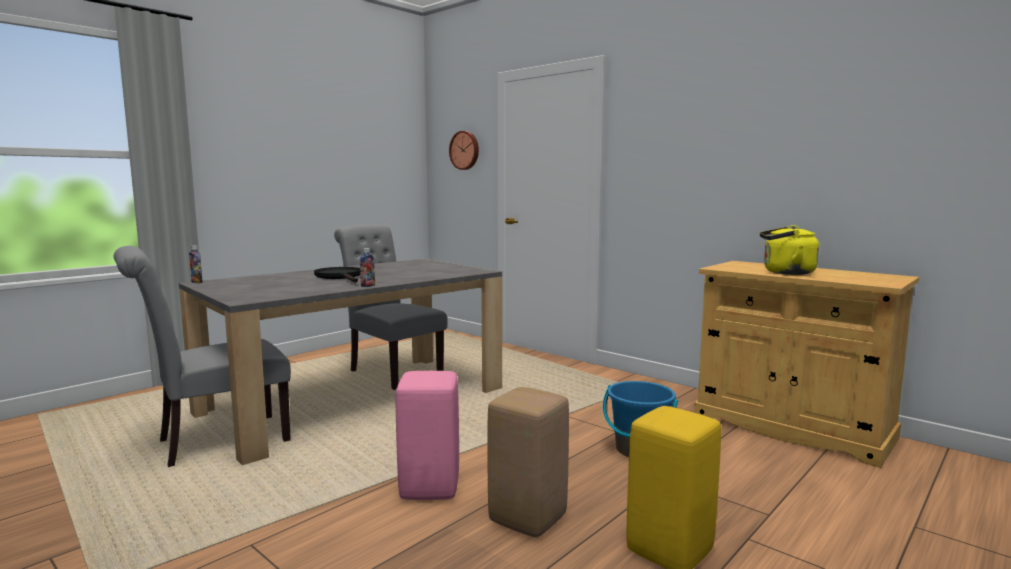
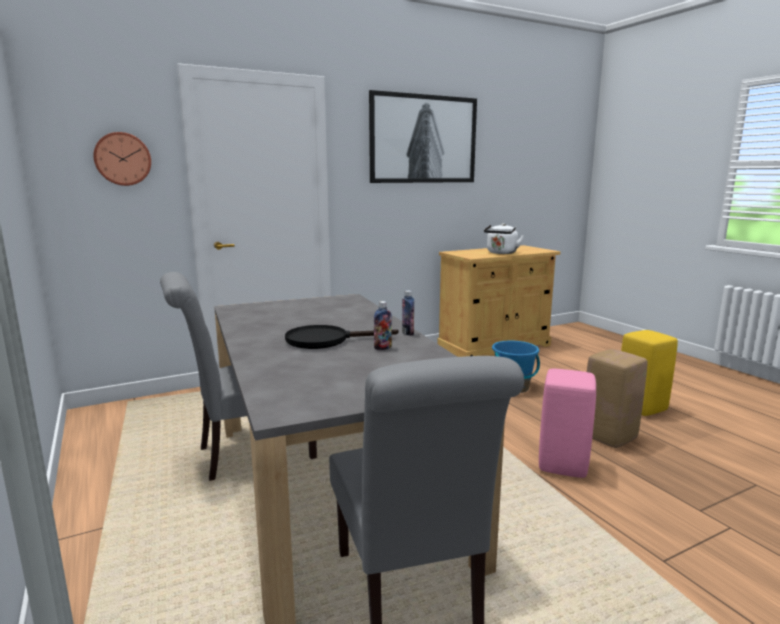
camera: 70 degrees left, 5 degrees up
bottle [189,246,203,283] -> bottle moved to [374,301,392,350]
yellow kettle [760,225,819,275] -> white kettle [484,223,524,254]
none -> picture [369,90,477,183]

